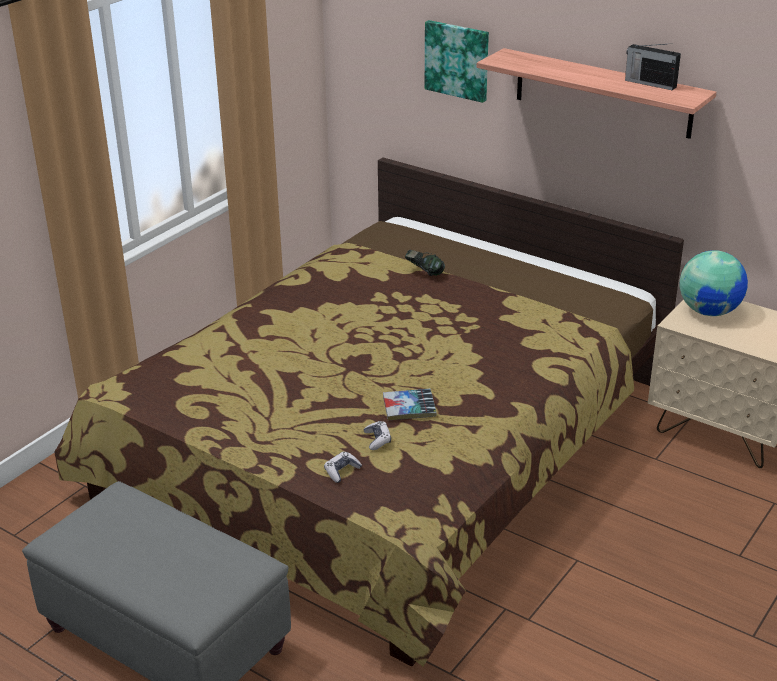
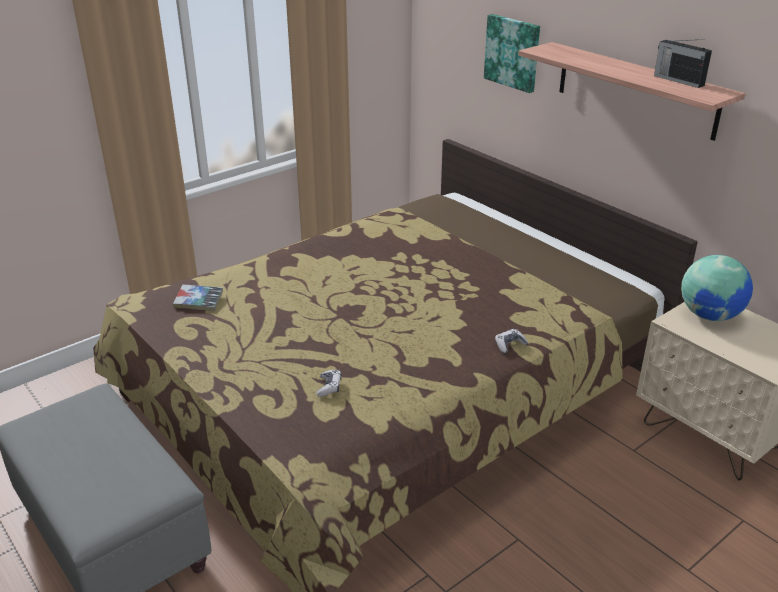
camera: 15 degrees right, 0 degrees up
game controller [324,452,362,483] -> game controller moved to [495,329,528,354]
book [383,389,437,421] -> book moved to [173,285,223,311]
headphones [405,250,445,276] -> none

